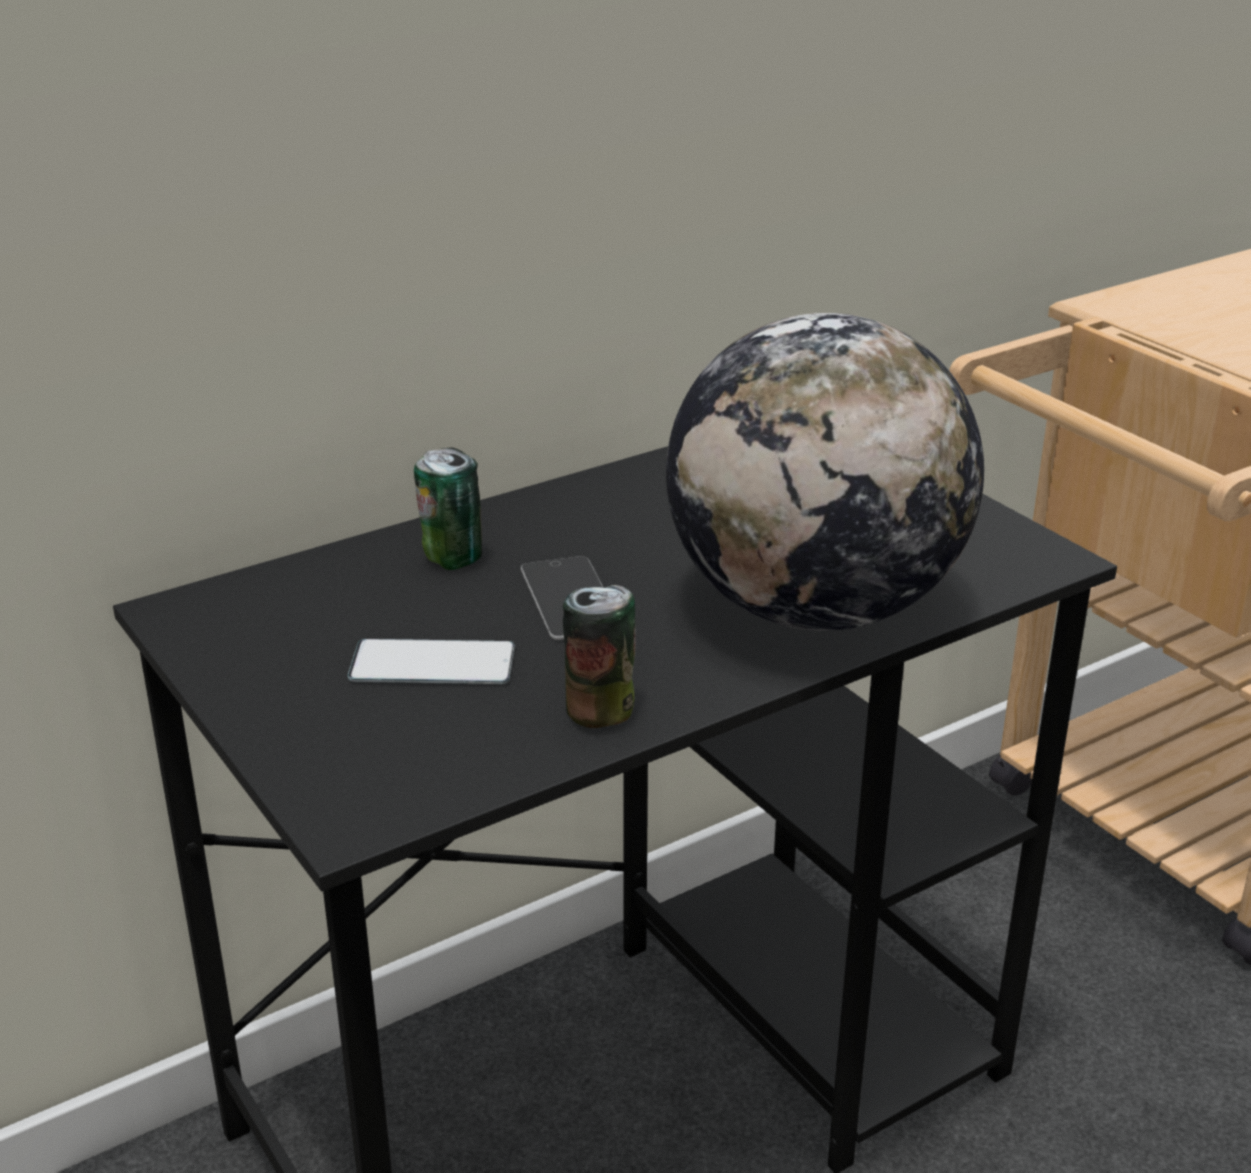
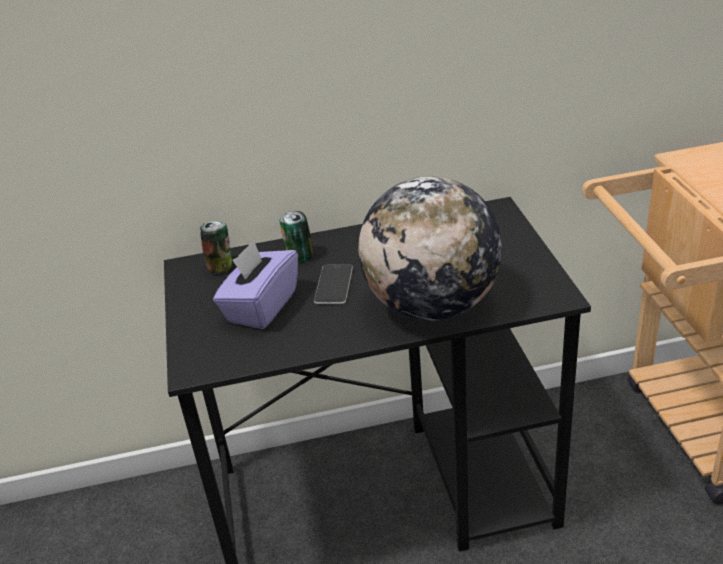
camera: 25 degrees right, 5 degrees up
phone [348,639,515,684] -> purple tissue box [213,240,298,329]
can [563,585,636,728] -> can moved to [200,221,232,273]

